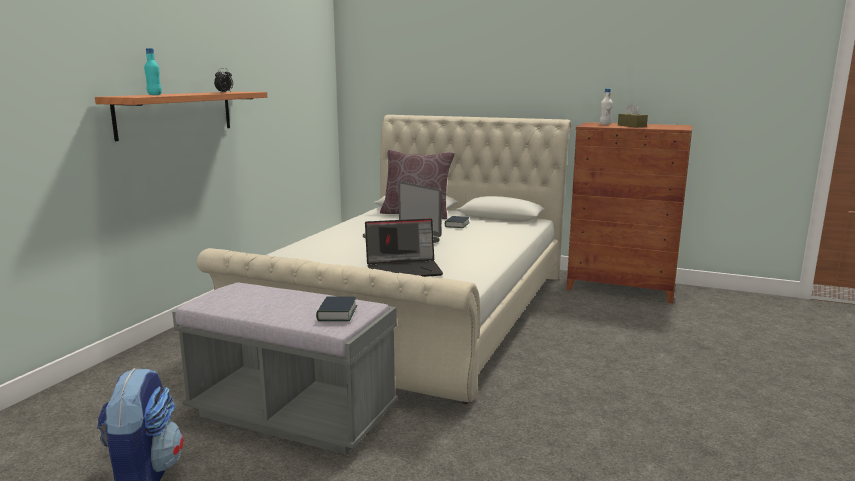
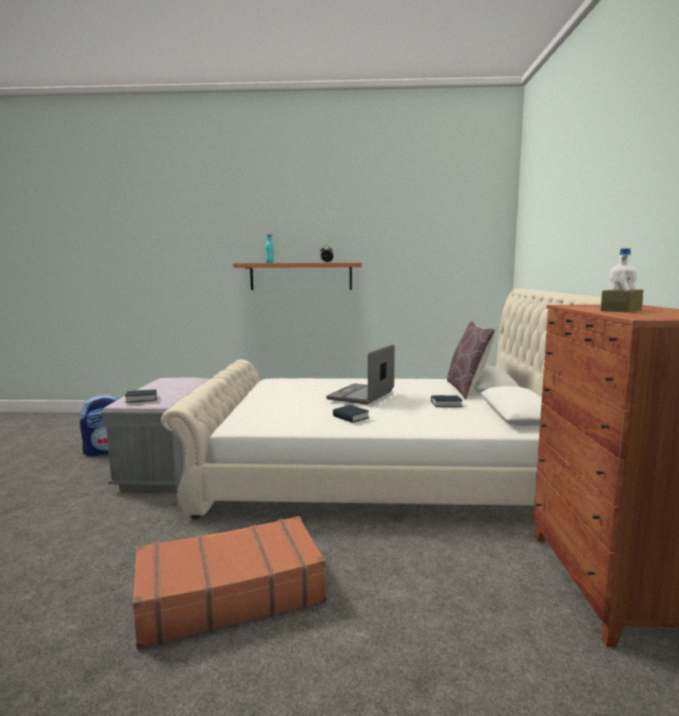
camera: 70 degrees right, 5 degrees down
laptop [365,219,443,277] -> none
none -> brown suitcase [133,516,327,649]
none -> book [333,405,369,423]

